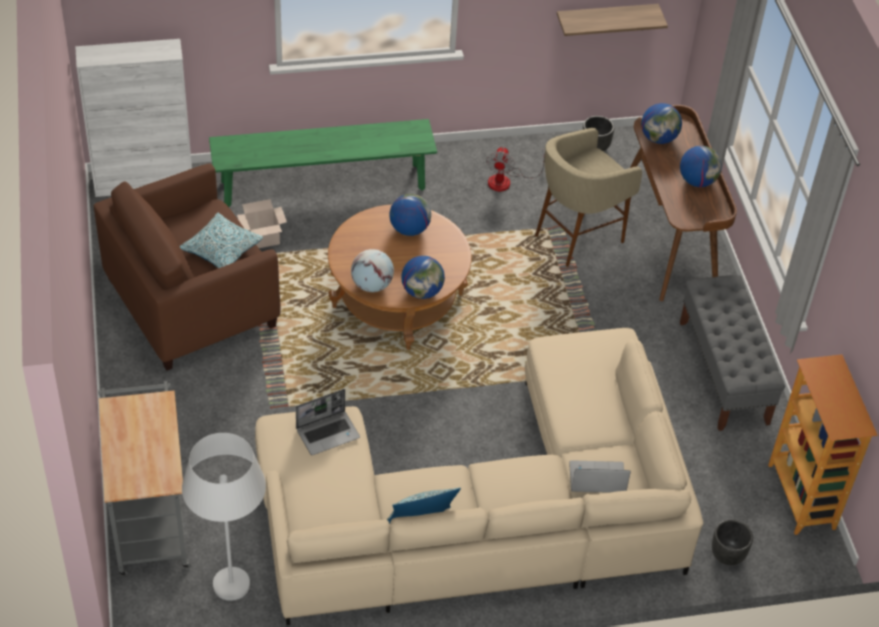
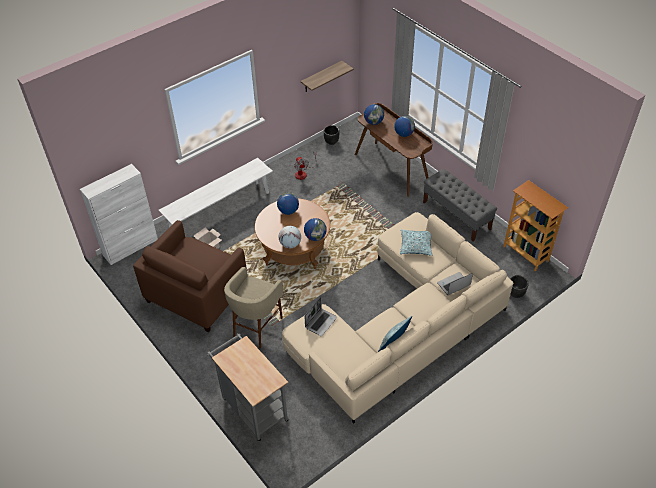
camera: 25 degrees left, 0 degrees up
pillow [180,213,263,268] -> pillow moved to [400,229,433,256]
white floor lamp [182,433,266,601] -> none
green bench [209,119,437,207] -> white bench [159,158,273,227]
beige stool [535,128,642,267] -> beige stool moved to [224,267,283,348]

